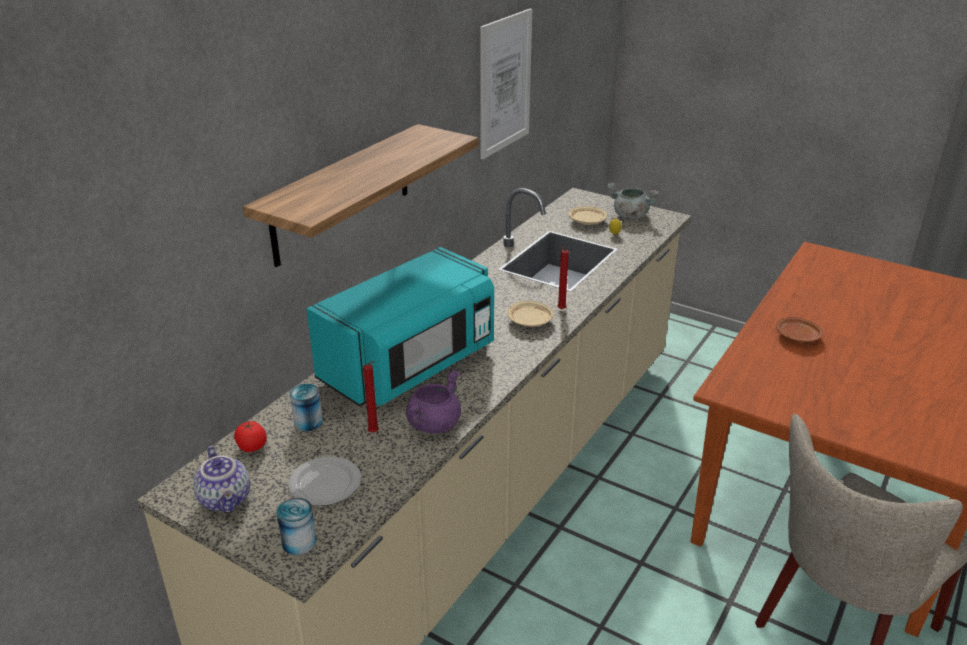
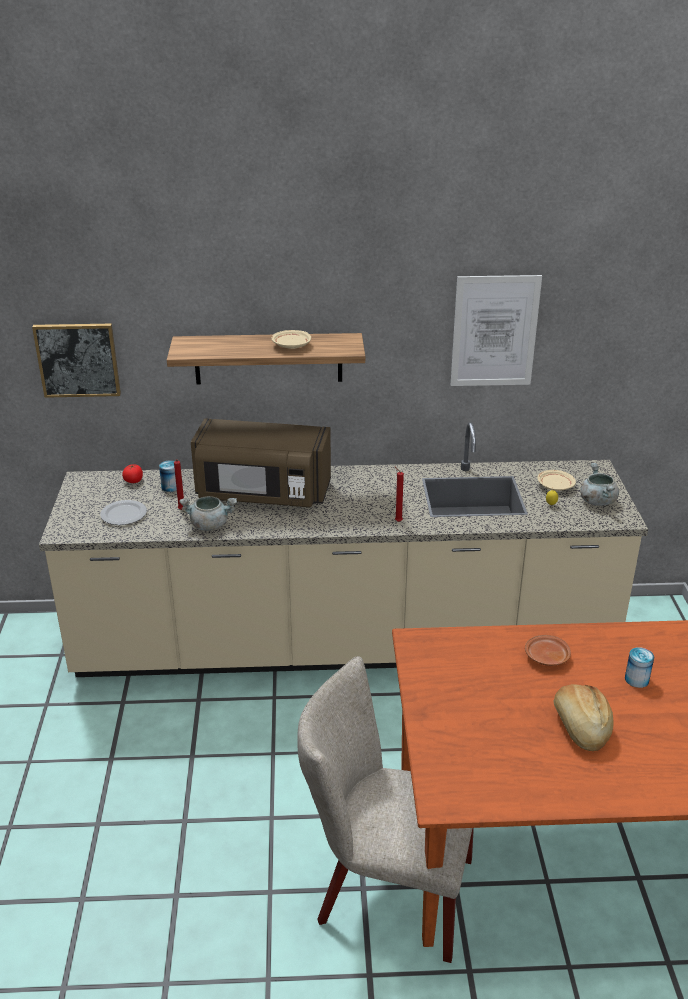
camera: 55 degrees right, 0 degrees up
teapot [193,446,250,513] -> none
can [277,498,316,555] -> can moved to [625,647,654,688]
turquoise microwave [306,247,494,406] -> brown microwave [191,418,331,507]
purple cooking pot [406,369,461,434] -> grey cooking pot [179,496,237,531]
beige plate [507,301,554,327] -> beige plate moved to [271,330,311,349]
none -> picture [32,324,121,398]
none -> bread [554,684,614,751]

